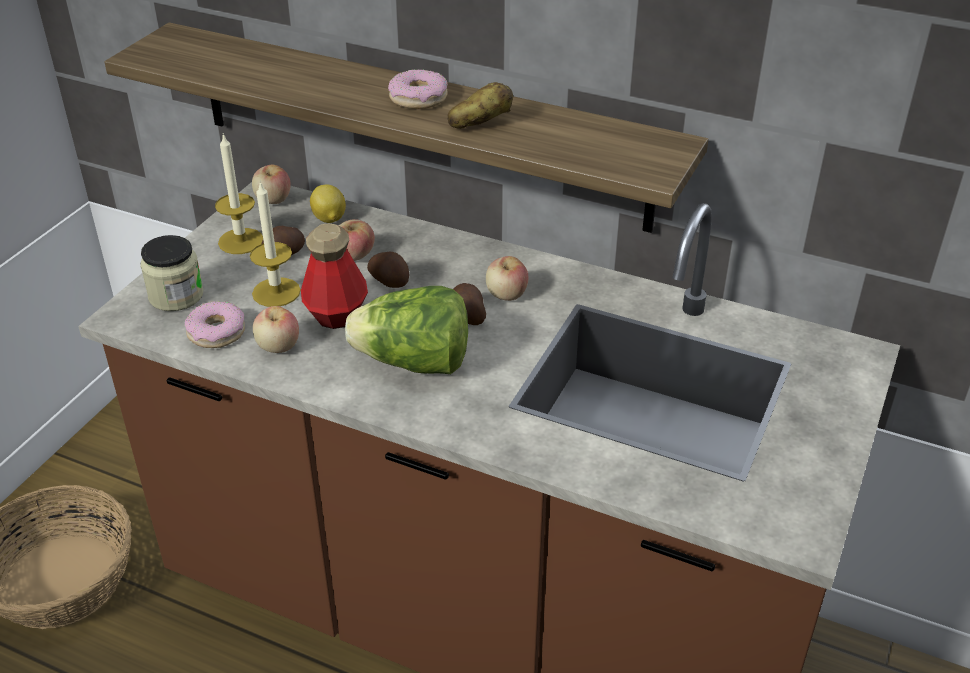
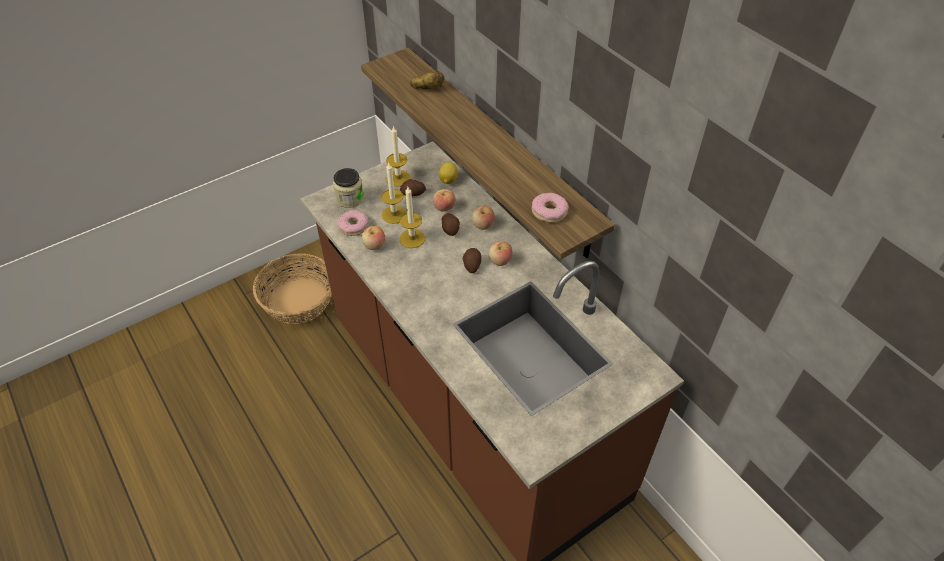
camera: 30 degrees right, 10 degrees up
apple [252,165,291,204] -> apple moved to [472,206,495,230]
bottle [301,223,368,329] -> candle [399,187,425,248]
lettuce [345,286,468,374] -> none
donut [388,69,447,109] -> donut moved to [532,193,569,223]
potato [448,82,513,129] -> potato moved to [410,71,444,89]

